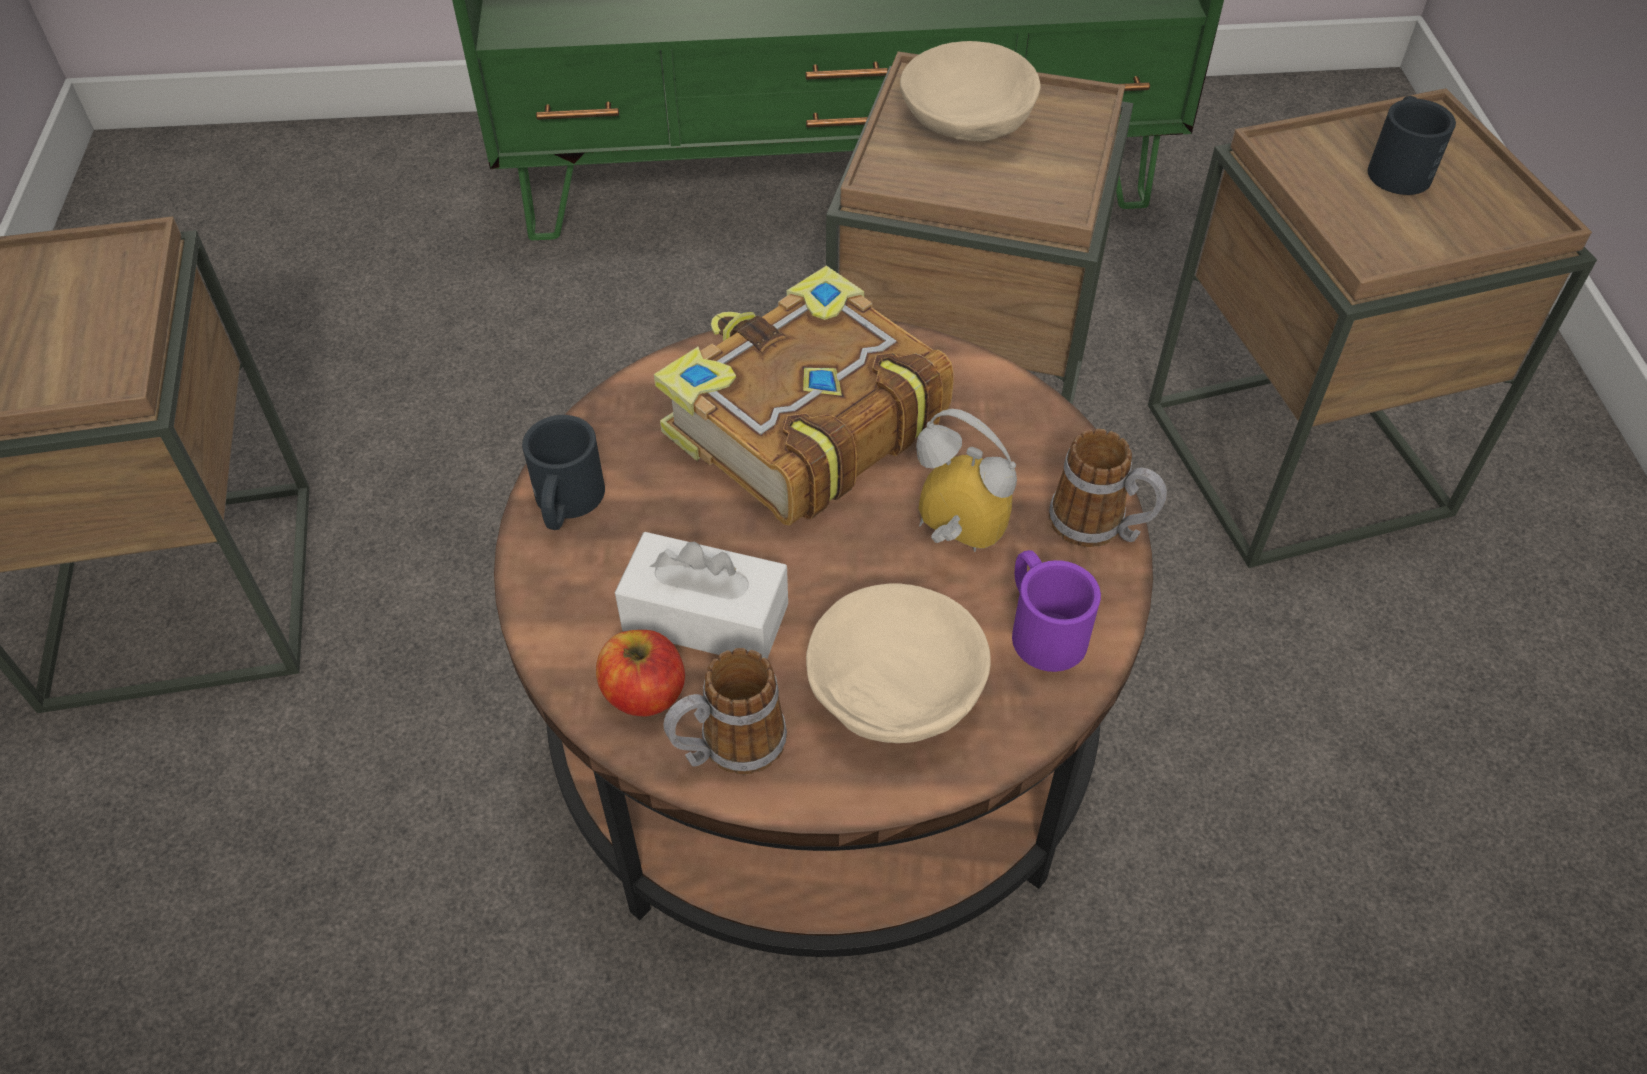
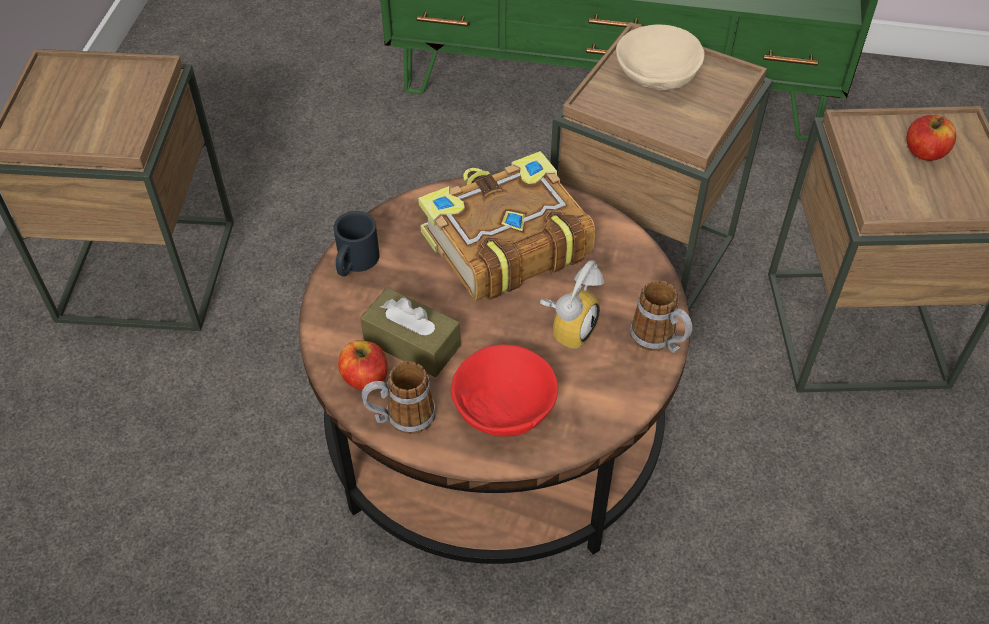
camera: 15 degrees right, 0 degrees up
white tissue box [615,532,788,659] -> brown tissue box [360,287,461,377]
beige bowl [806,583,991,743] -> red bowl [451,345,558,437]
alarm clock [916,409,1017,552] -> alarm clock turned 75 degrees clockwise [540,260,604,350]
purple mug [1012,550,1101,672] -> none
black mug [1368,96,1456,195] -> apple [906,115,956,161]

